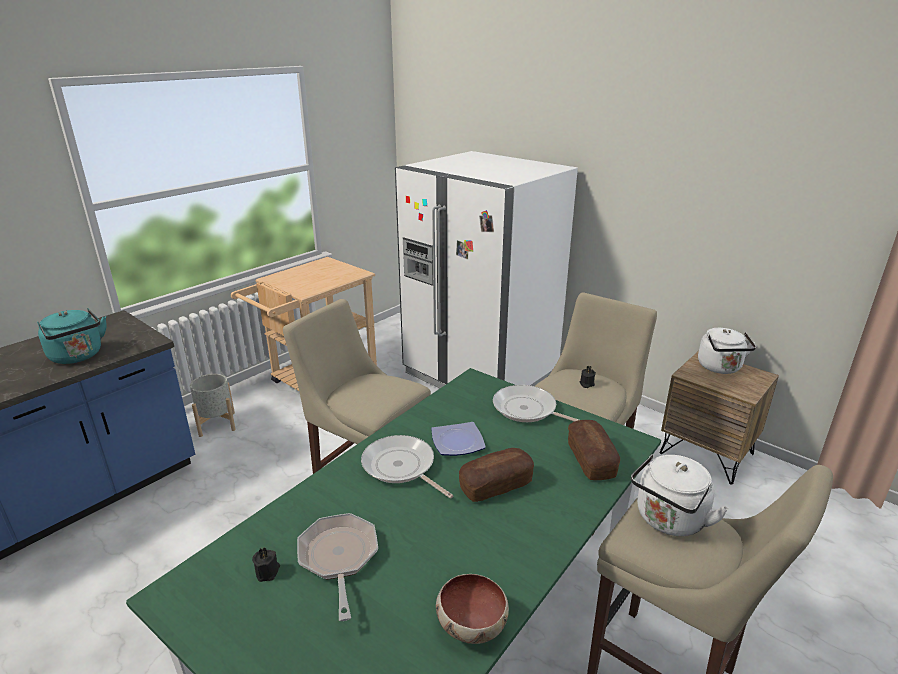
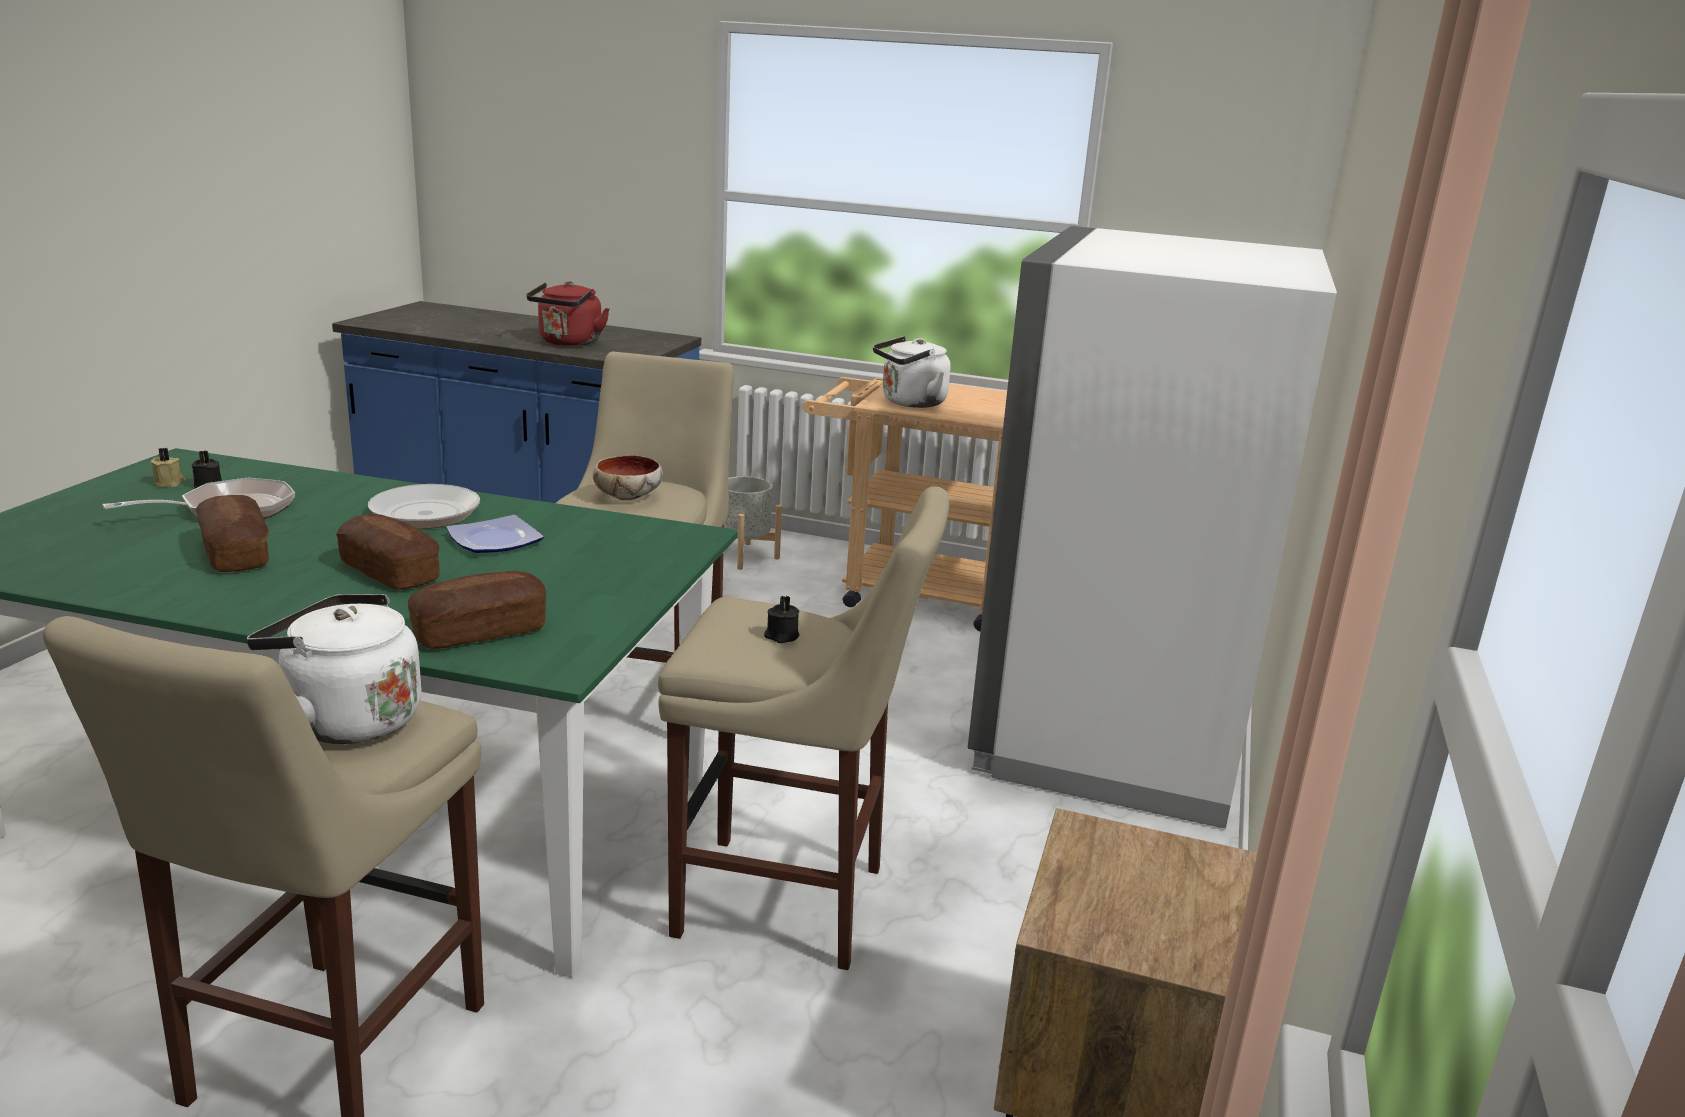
camera: 65 degrees right, 5 degrees down
turquoise kettle [37,308,107,364] -> red kettle [526,281,610,346]
bowl [436,574,509,644] -> bowl moved to [593,455,663,500]
frying pan [493,385,579,422] -> none
white kettle [698,328,756,374] -> white kettle moved to [873,336,951,408]
none -> beige candle [150,448,185,487]
none -> bread [196,495,269,572]

